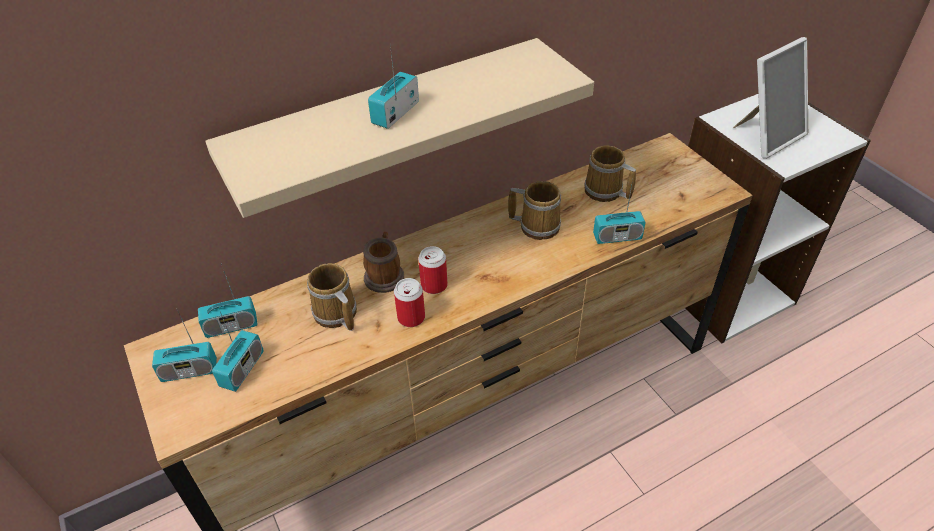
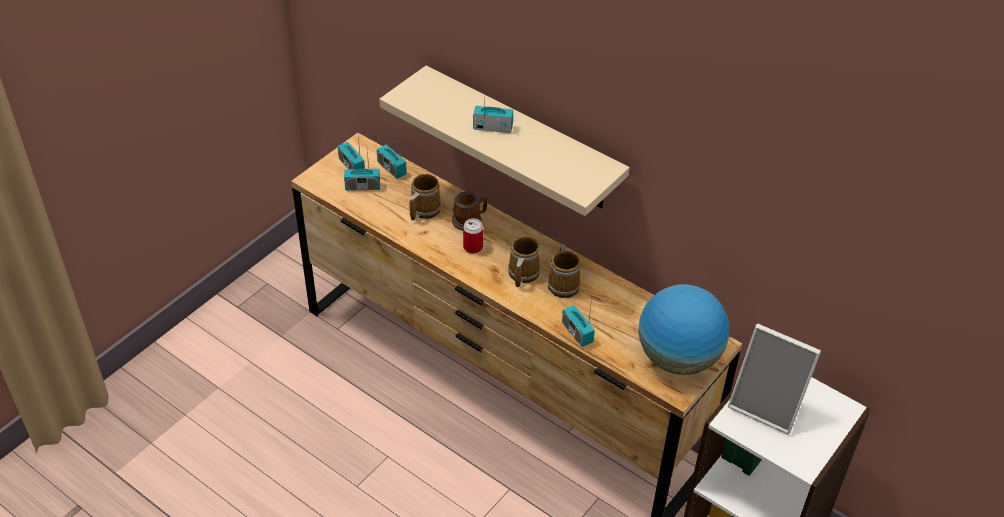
camera: 65 degrees right, 0 degrees up
can [394,278,425,327] -> none
mug [585,145,636,202] -> mug moved to [508,236,541,287]
none -> globe [638,285,729,375]

